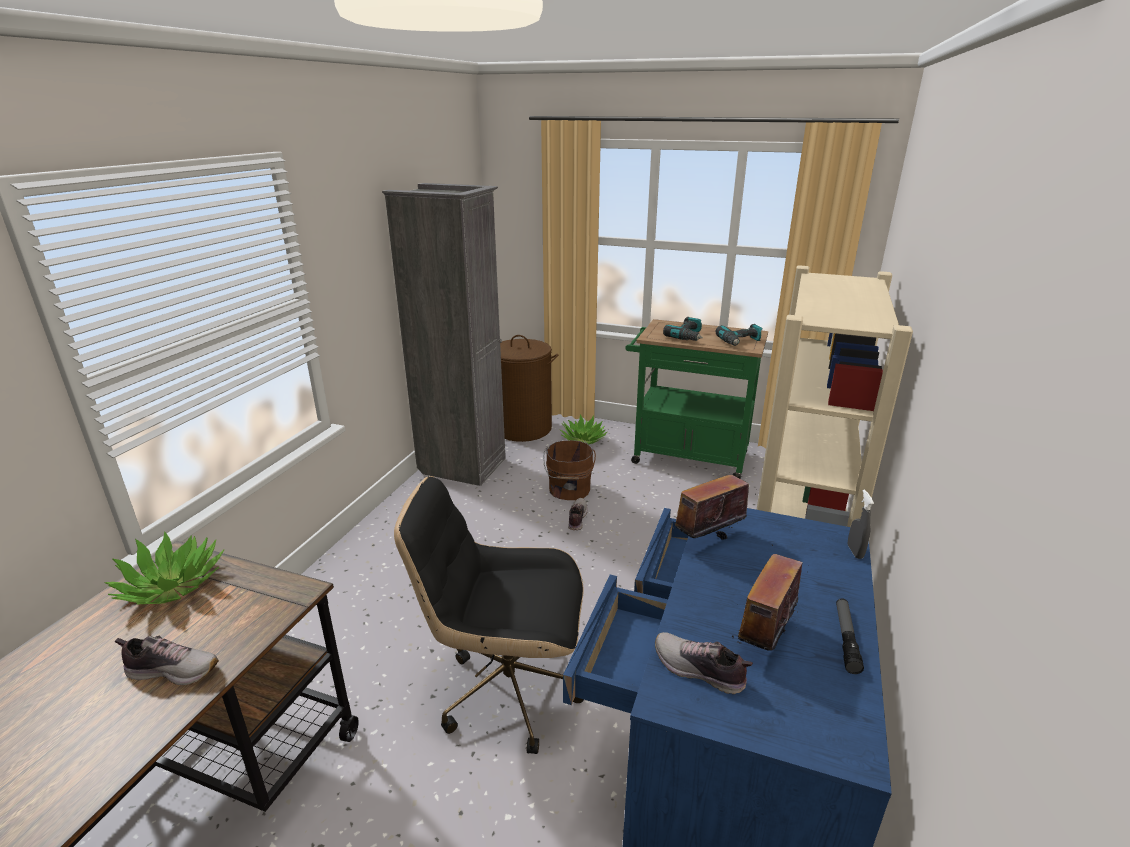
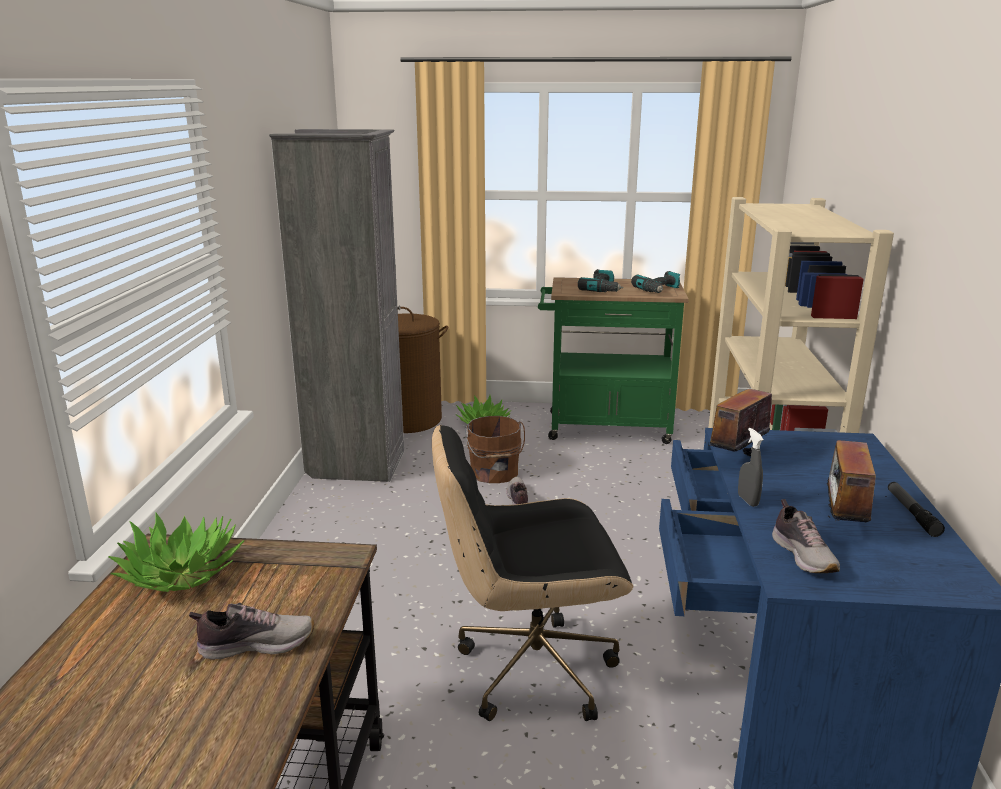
camera: 15 degrees left, 5 degrees down
shoe [655,632,753,694] -> shoe turned 120 degrees counterclockwise [772,499,840,573]
grey spray bottle [848,490,874,559] -> grey spray bottle moved to [738,428,763,507]

